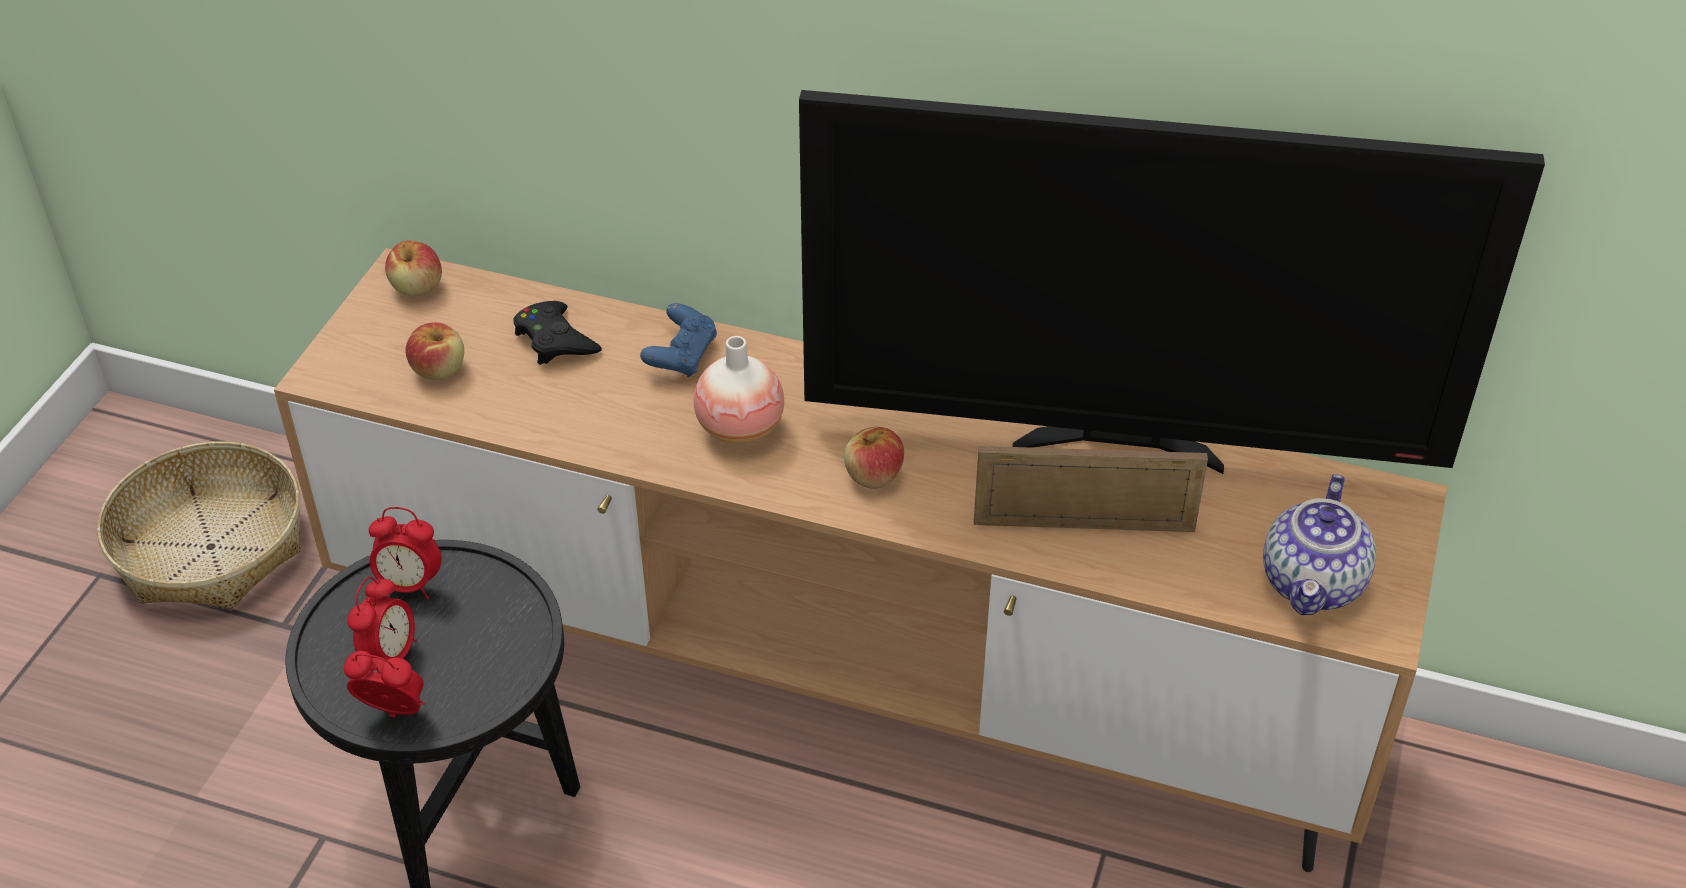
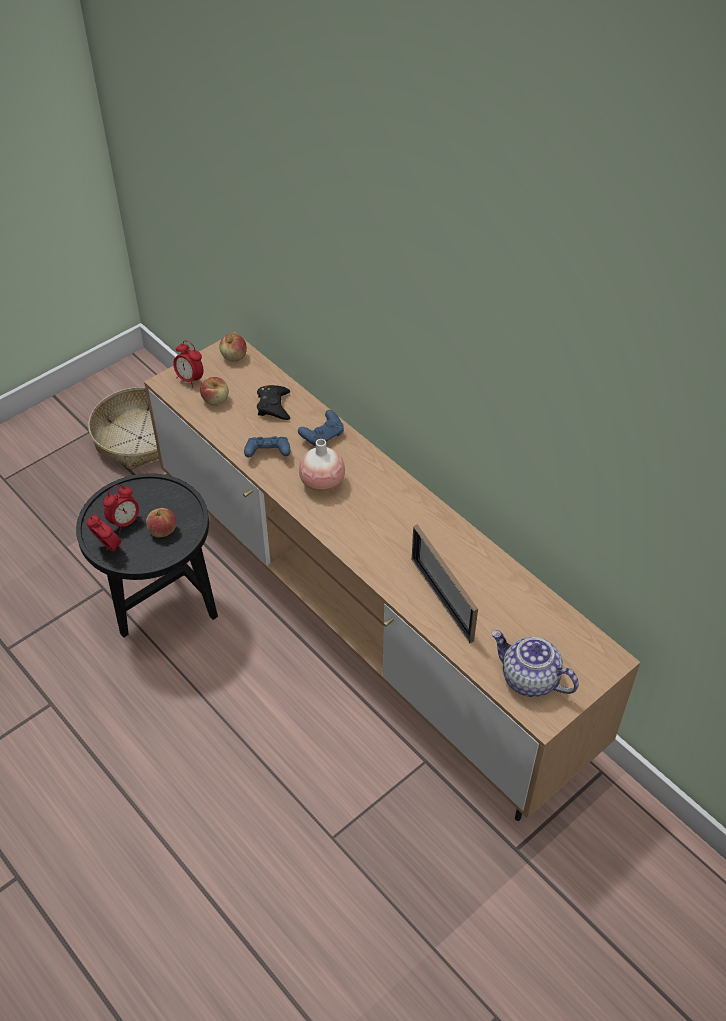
camera: 30 degrees right, 5 degrees up
alarm clock [369,507,442,599] -> alarm clock moved to [173,340,203,388]
television [799,90,1545,474] -> none
apple [844,427,904,489] -> apple moved to [146,508,176,538]
picture frame [974,446,1208,532] -> picture frame turned 150 degrees counterclockwise [412,524,478,643]
teapot [1263,474,1376,615] -> teapot turned 75 degrees clockwise [491,630,579,697]
none -> blue game controller [244,436,290,457]

